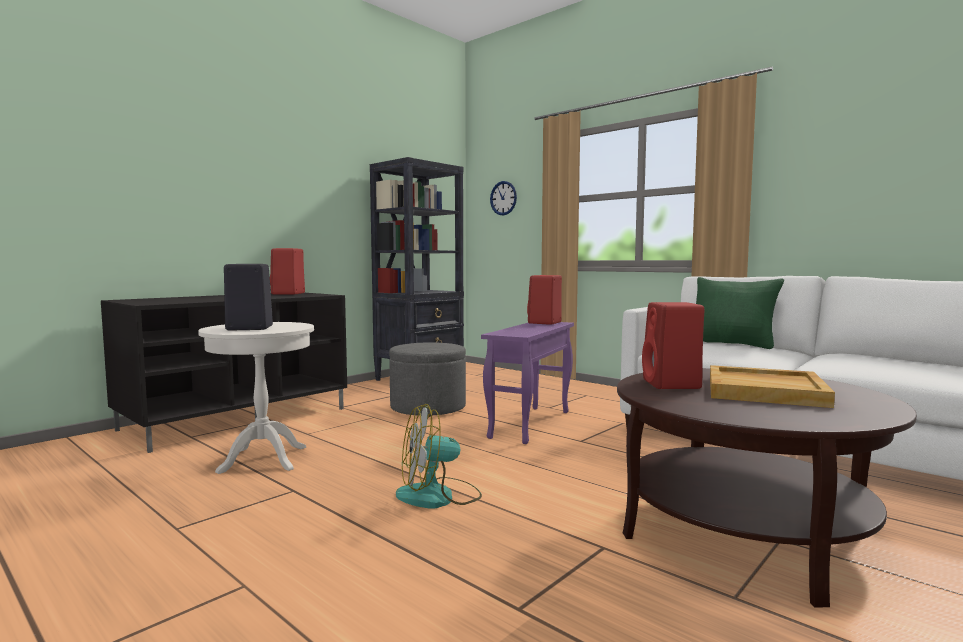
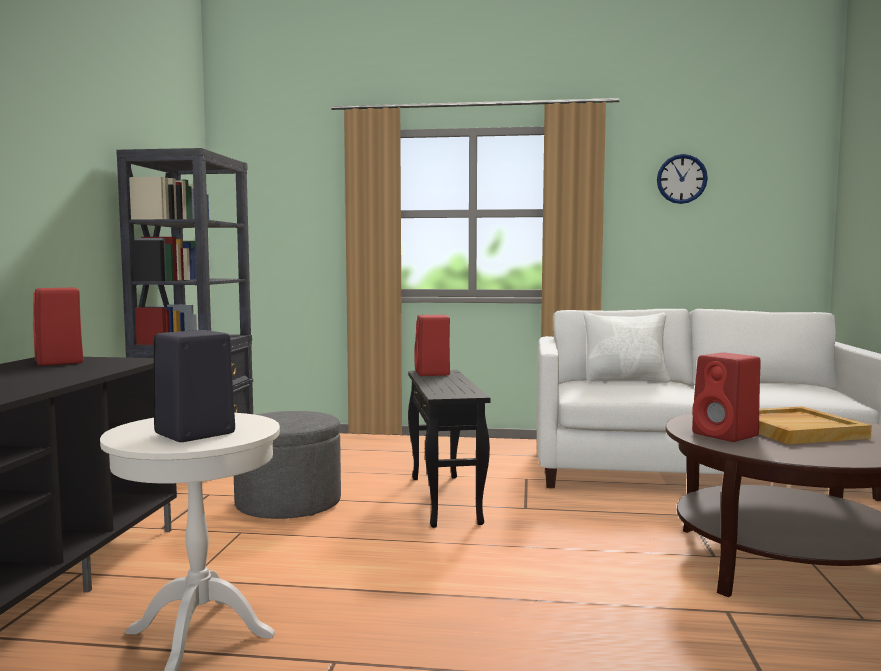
camera: 35 degrees left, 0 degrees up
fan [396,404,482,509] -> none
purple side table [481,322,574,444] -> black side table [408,370,490,528]
wall clock [490,181,517,216] -> wall clock moved to [657,154,708,204]
green pillow [696,277,784,349] -> white pillow [584,312,670,383]

